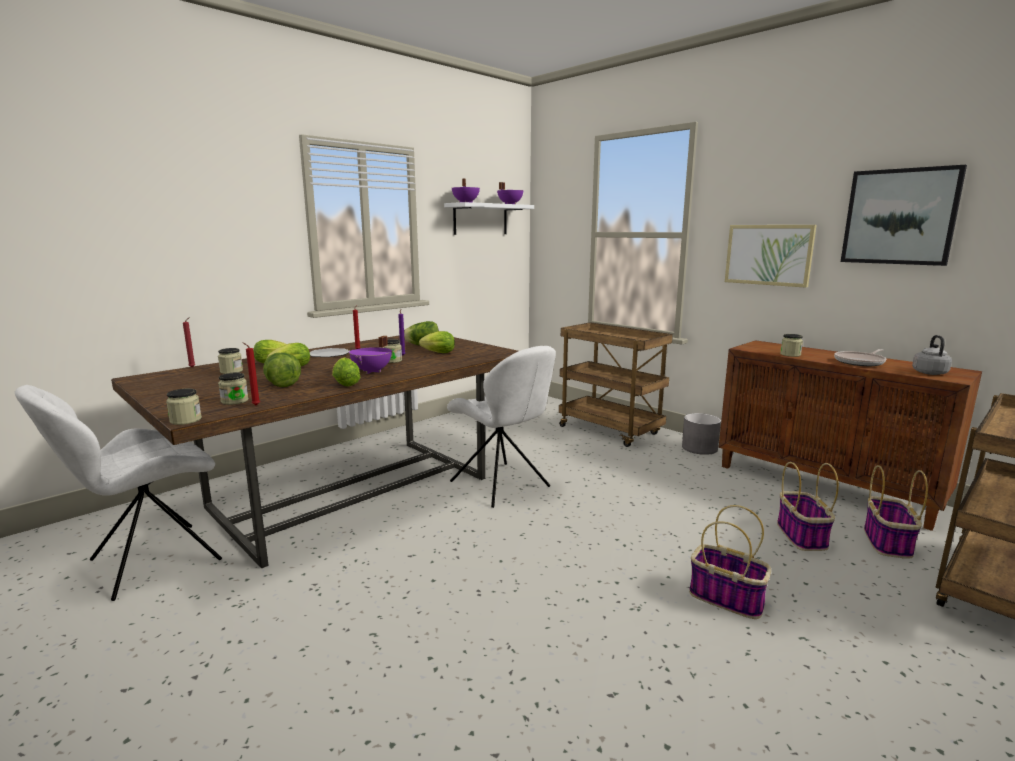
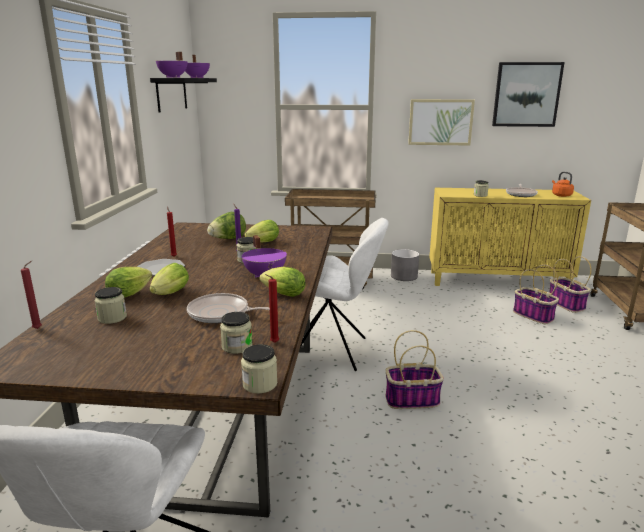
camera: 40 degrees left, 5 degrees up
lettuce [263,352,301,387] -> frying pan [187,293,270,323]
white shelf [444,202,534,235] -> black shelf [150,78,217,113]
basket [689,505,771,619] -> basket moved to [386,330,444,409]
brown cabinet [719,340,982,531] -> yellow cabinet [429,188,591,286]
grey kettle [912,335,952,375] -> orange kettle [552,172,574,197]

